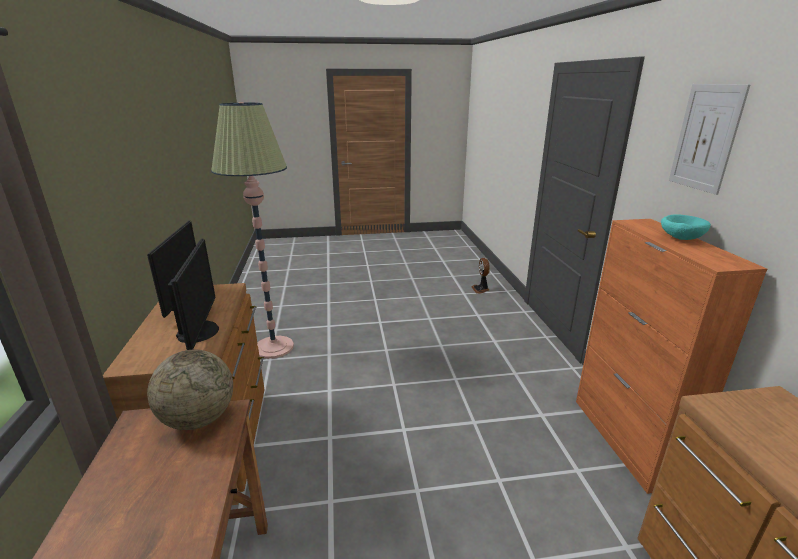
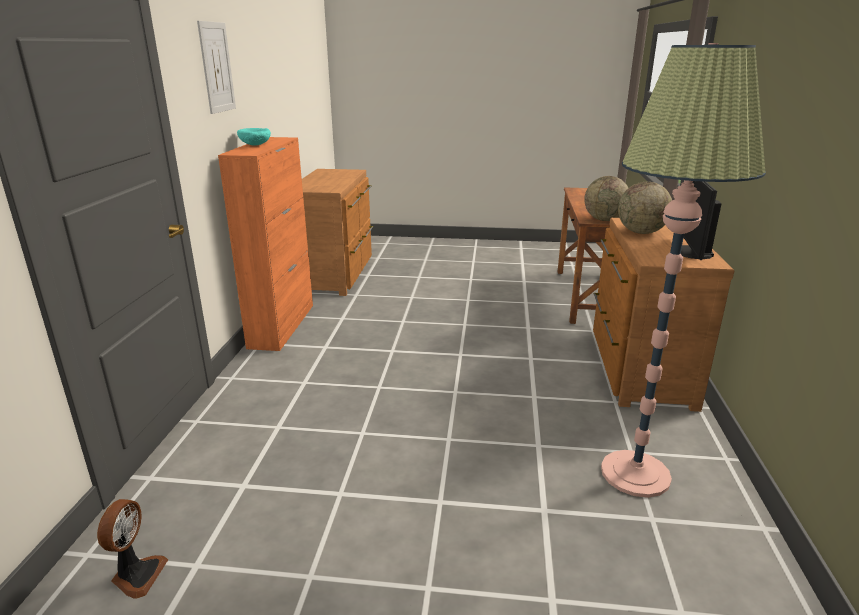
camera: 165 degrees left, 0 degrees up
monitor [168,238,219,350] -> globe [618,182,672,234]

